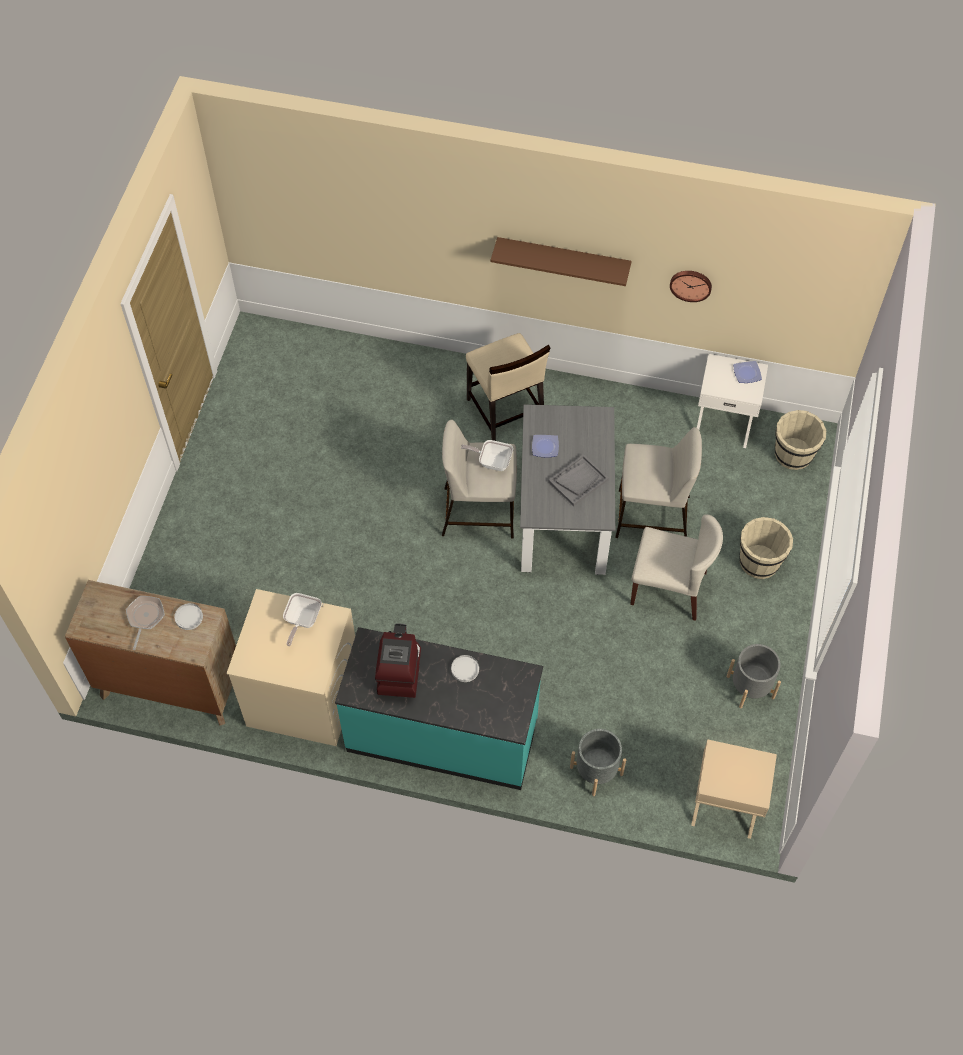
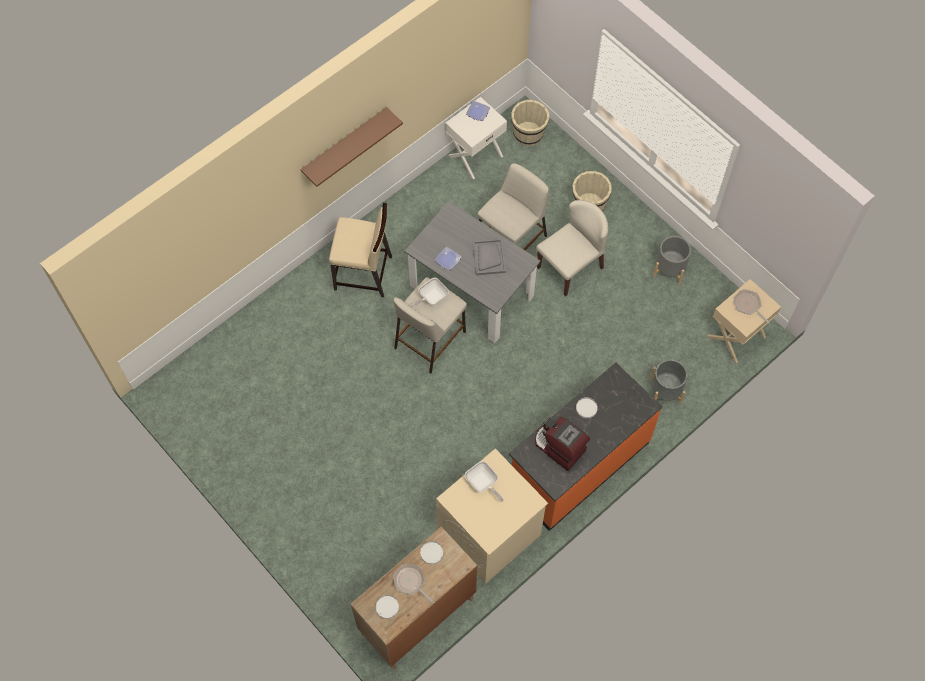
camera: 55 degrees left, 5 degrees up
turquoise counter [335,627,543,790] -> orange counter [509,363,662,531]
wall clock [670,271,712,302] -> none
none -> white plate [375,595,399,619]
none -> frying pan [733,289,770,324]

